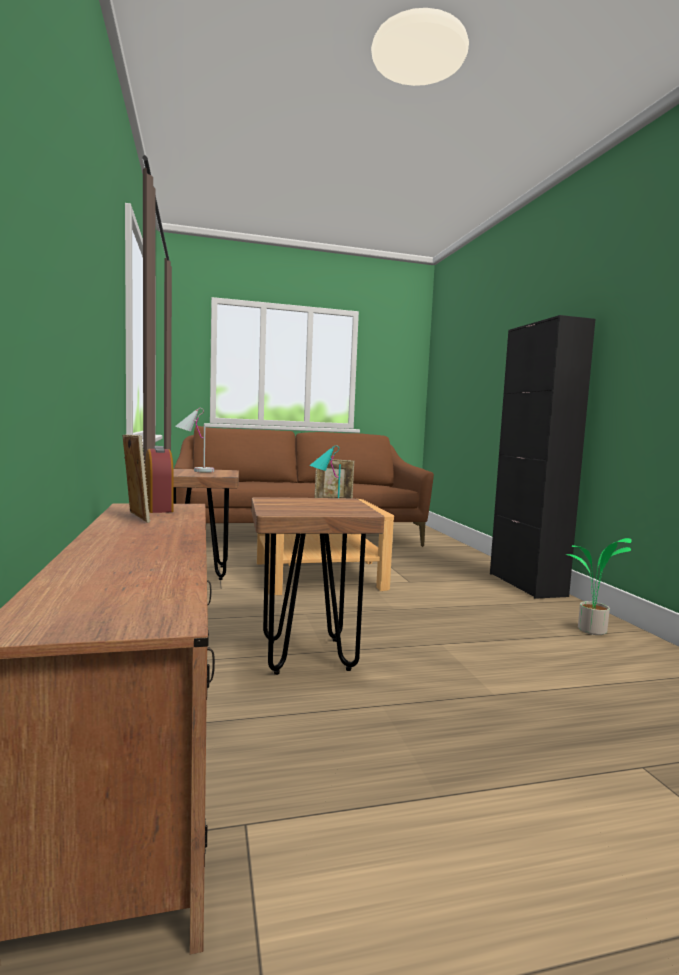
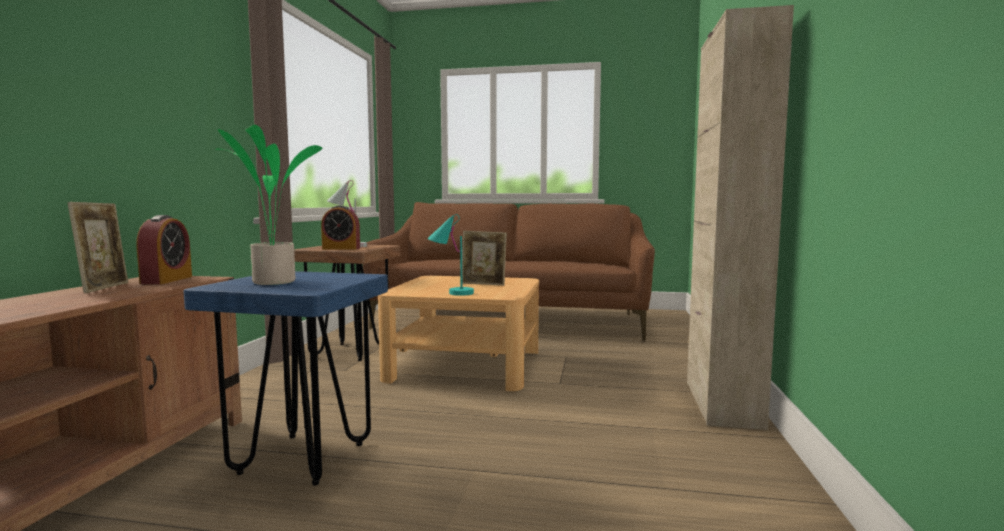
camera: 25 degrees right, 0 degrees up
brown stool [252,497,385,675] -> blue stool [183,271,388,486]
black cabinet [490,315,595,599] -> beige cabinet [687,5,794,430]
potted plant [566,538,632,635] -> potted plant moved to [215,125,322,285]
none -> alarm clock [321,205,360,250]

